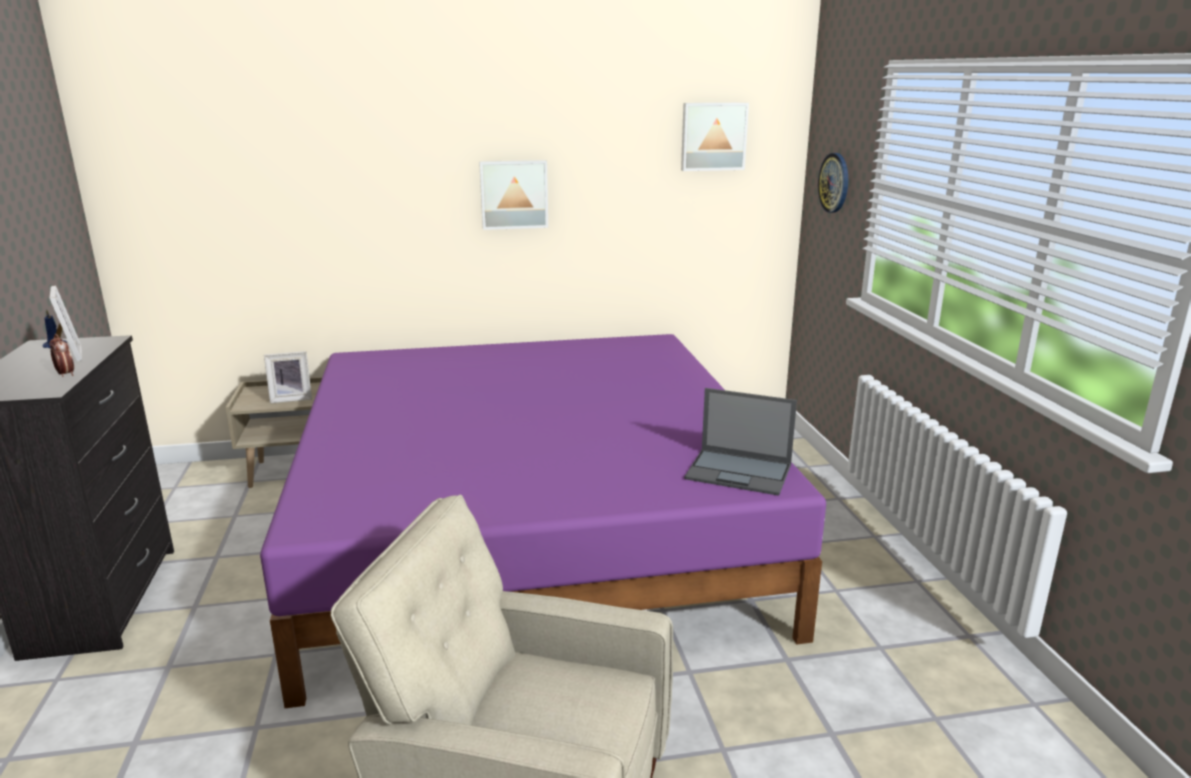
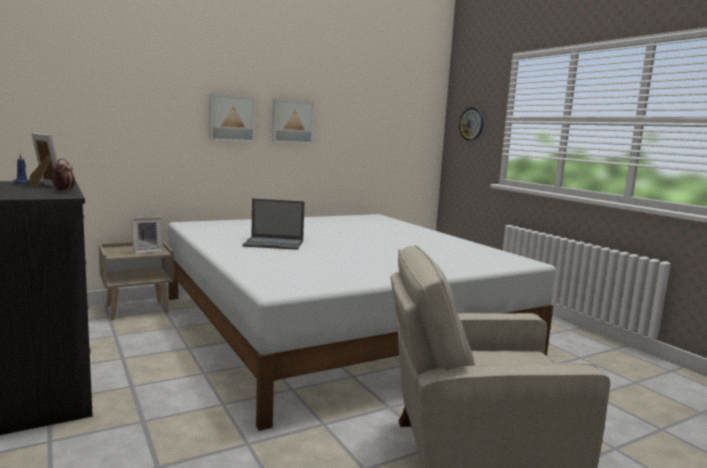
camera: 20 degrees left, 10 degrees down
purple bed [260,334,826,708] -> white bed [168,214,556,431]
picture [681,103,749,171] -> picture moved to [209,94,255,142]
laptop [684,388,797,496] -> laptop moved to [242,198,305,250]

